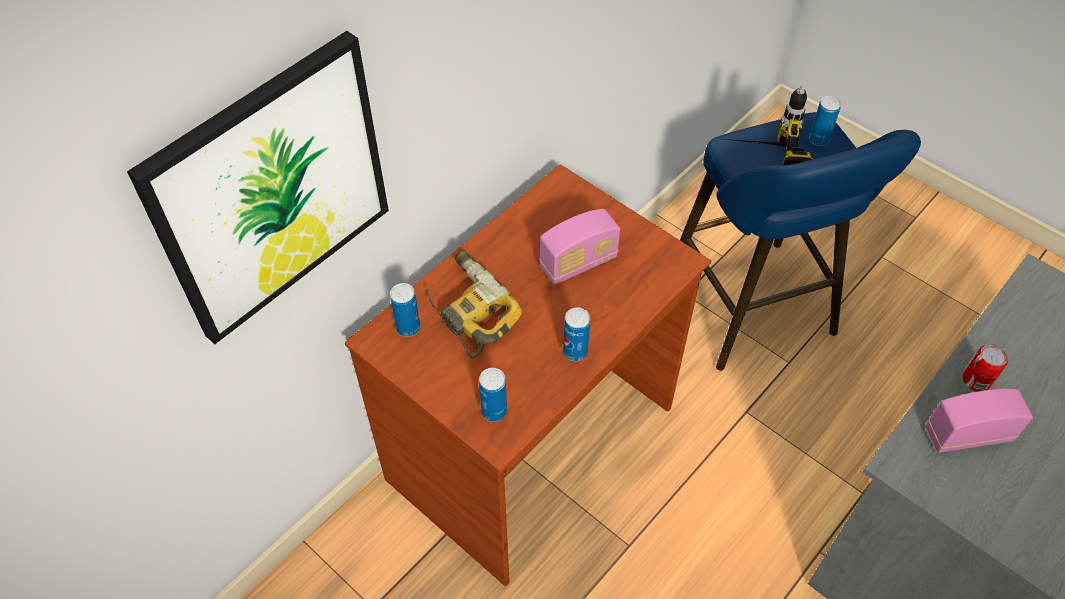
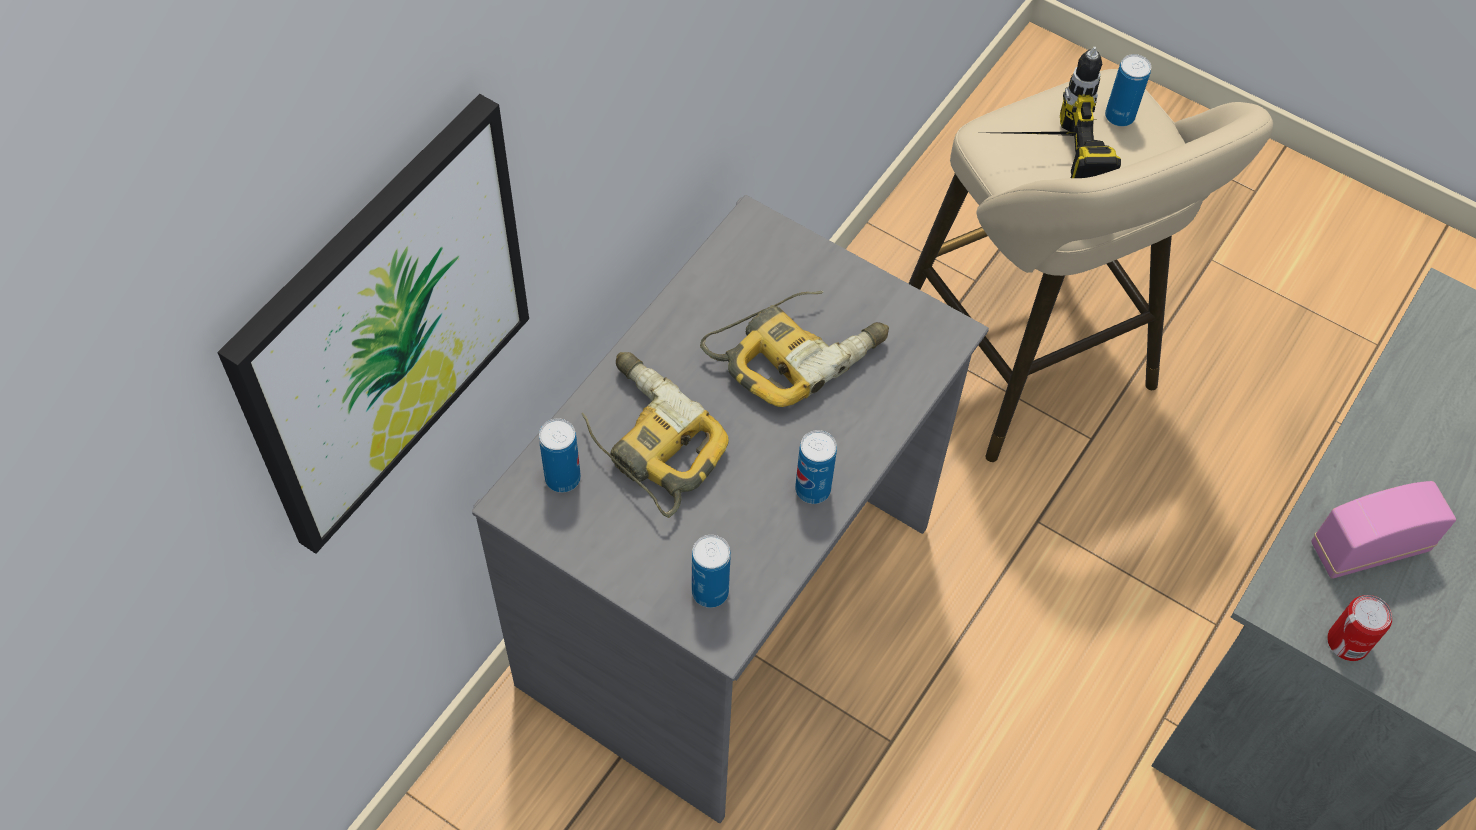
camera: 10 degrees left, 5 degrees up
brown desk [345,164,711,586] -> grey desk [472,195,989,823]
radio [539,209,620,285] -> power drill [700,291,889,407]
blue stool [680,112,921,371] -> beige stool [908,69,1273,462]
can [962,344,1008,392] -> can moved to [1327,595,1392,661]

